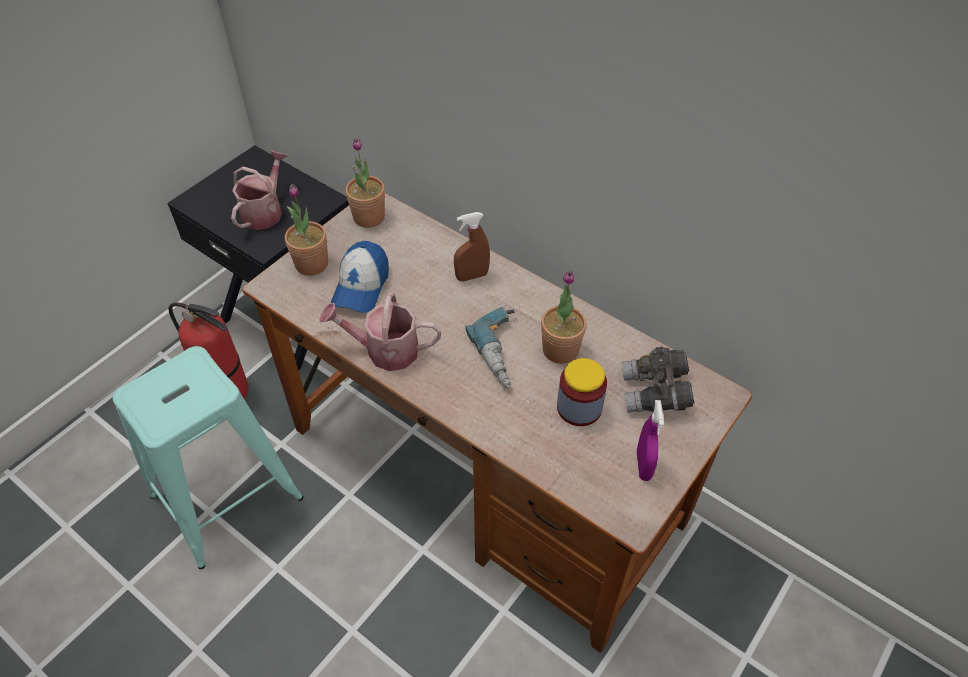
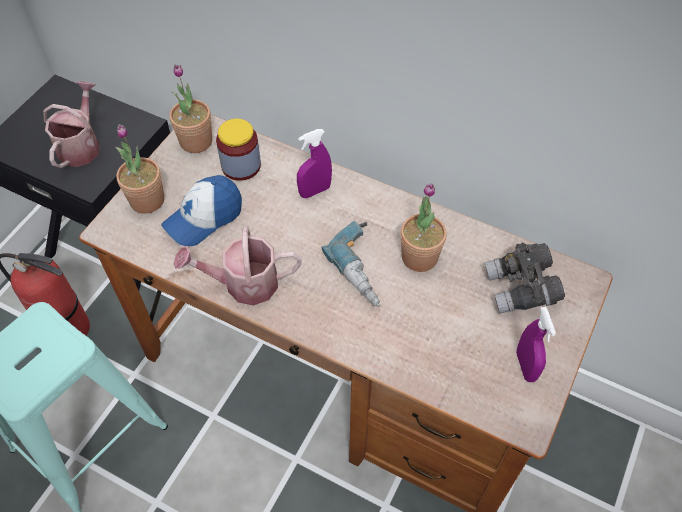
camera: 10 degrees left, 5 degrees up
cap [331,241,389,313] -> cap turned 45 degrees clockwise [161,175,242,246]
brown spray bottle [454,212,490,281] -> purple spray bottle [297,129,332,198]
jar [557,358,607,426] -> jar moved to [216,119,261,181]

